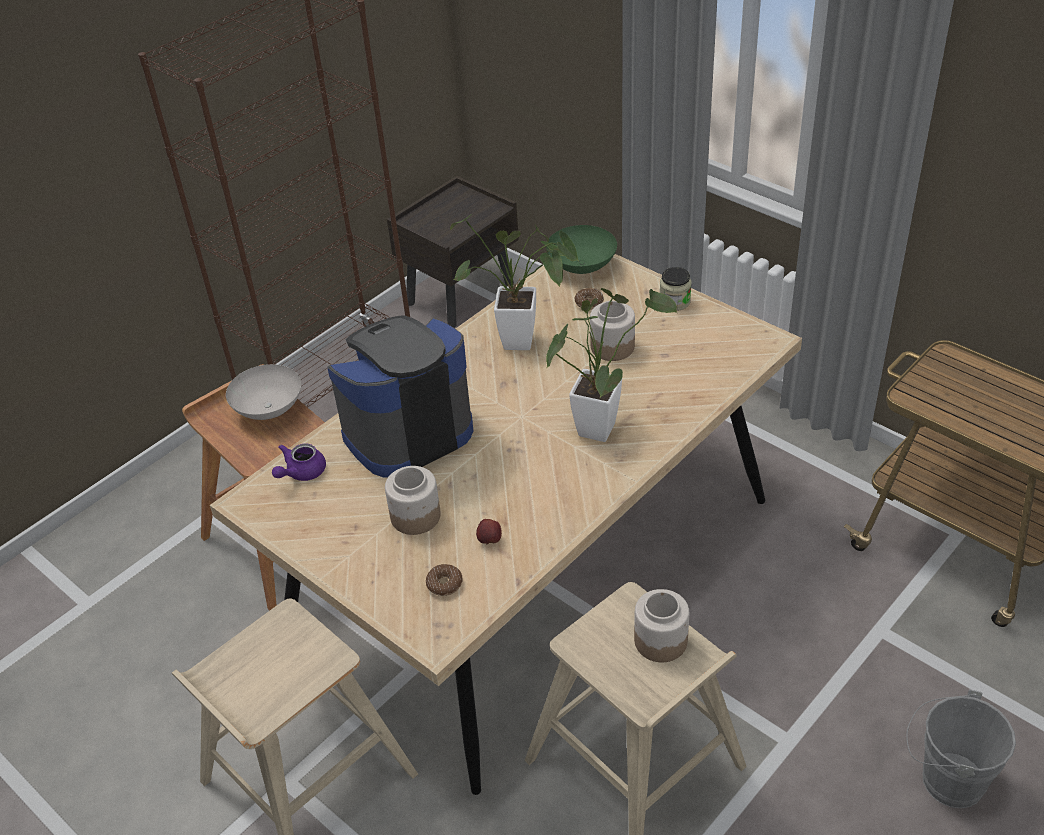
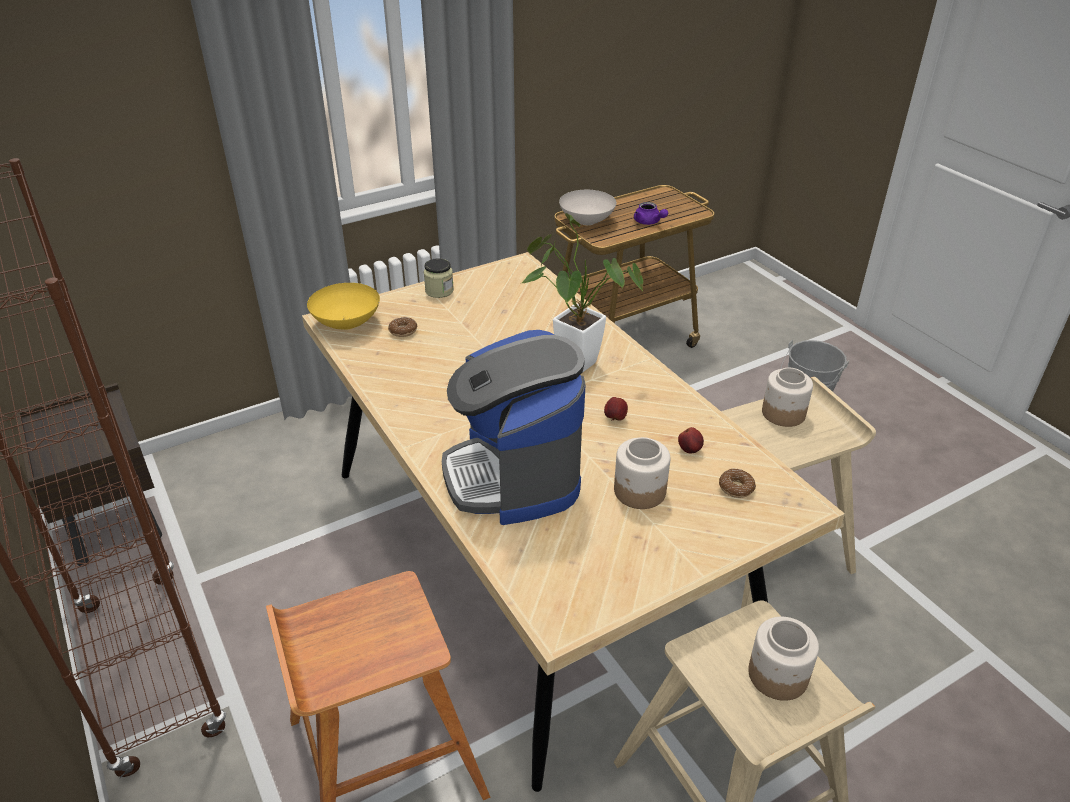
camera: 75 degrees left, 5 degrees down
white bowl [226,364,301,420] -> white bowl moved to [559,190,617,225]
purple teapot [272,443,326,481] -> purple teapot moved to [634,202,668,225]
potted plant [450,214,579,350] -> none
green bowl [546,225,617,274] -> yellow bowl [307,283,380,330]
jar [590,301,635,361] -> jar moved to [748,617,819,701]
none -> apple [604,397,628,421]

